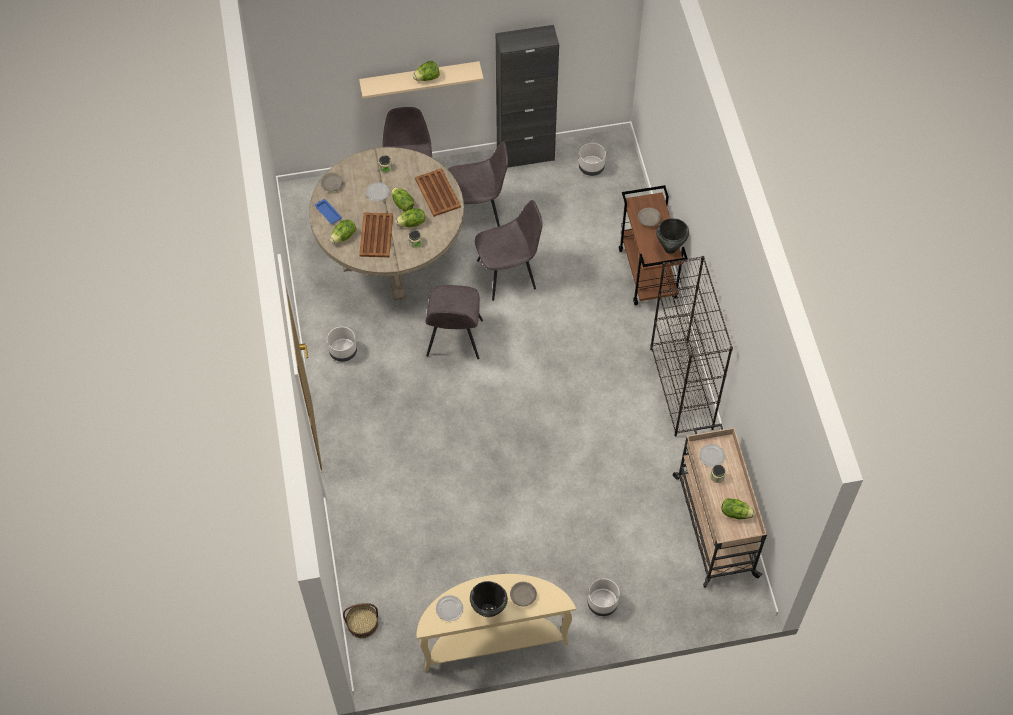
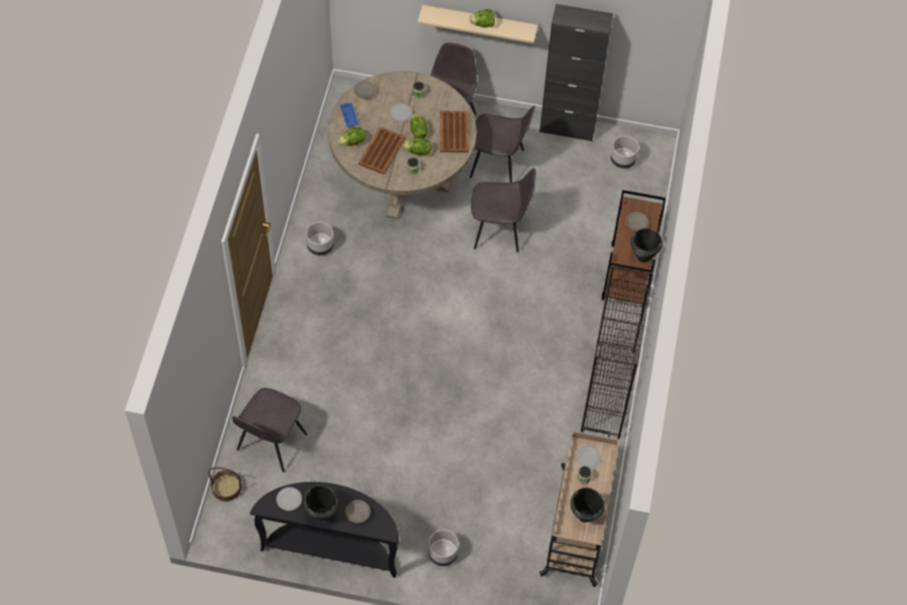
camera: 20 degrees right, 0 degrees up
beige console table [417,574,576,672] -> black console table [250,482,399,578]
grey chair [425,285,483,359] -> grey chair moved to [232,388,307,472]
lettuce [721,498,755,519] -> black cooking pot [570,488,605,523]

